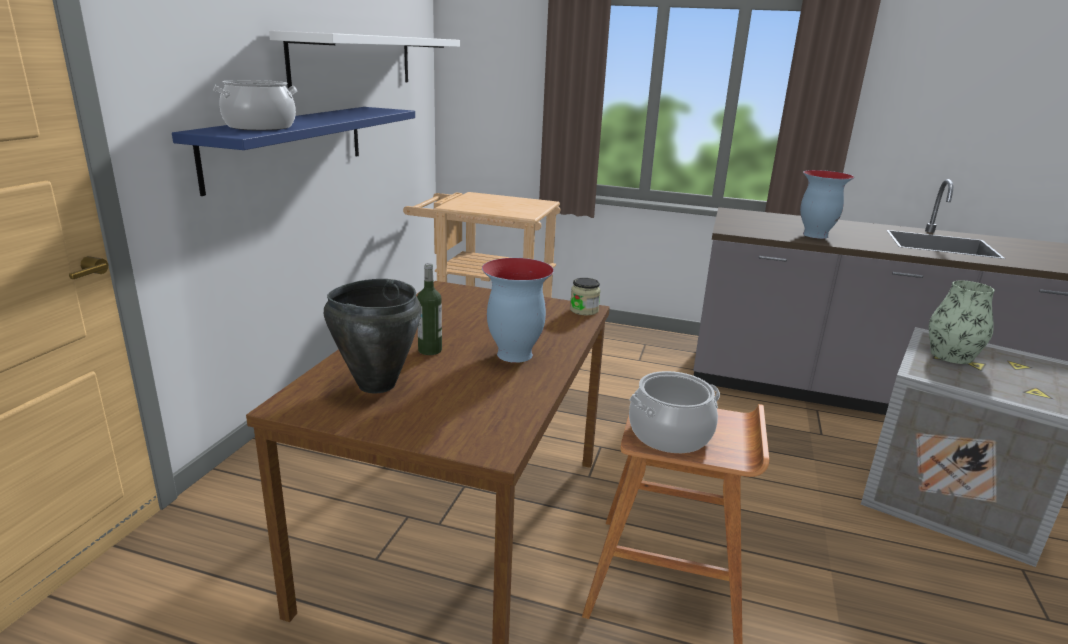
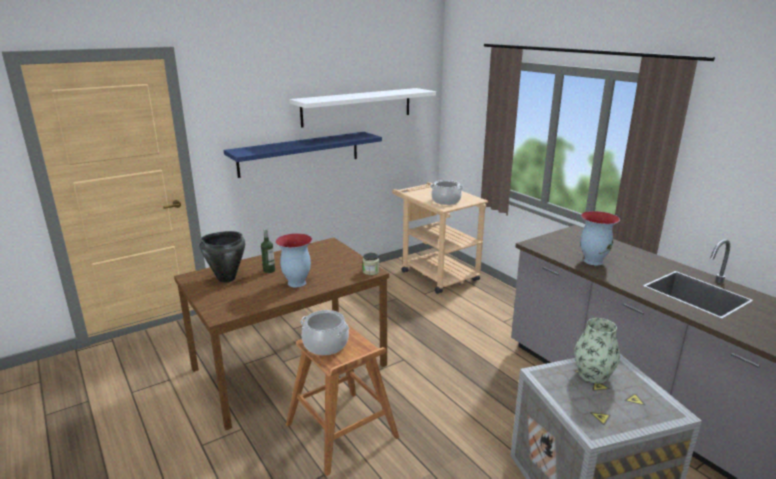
camera: 40 degrees right, 0 degrees up
cooking pot [213,80,298,131] -> cooking pot moved to [430,180,464,205]

